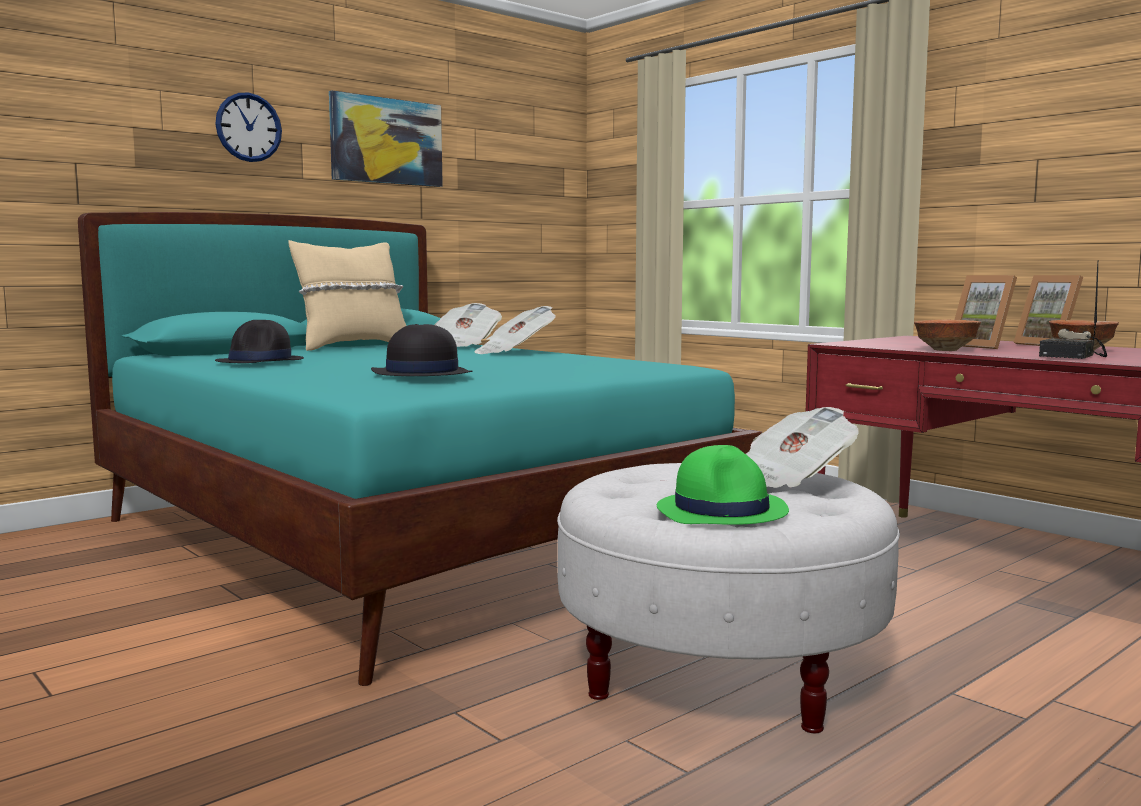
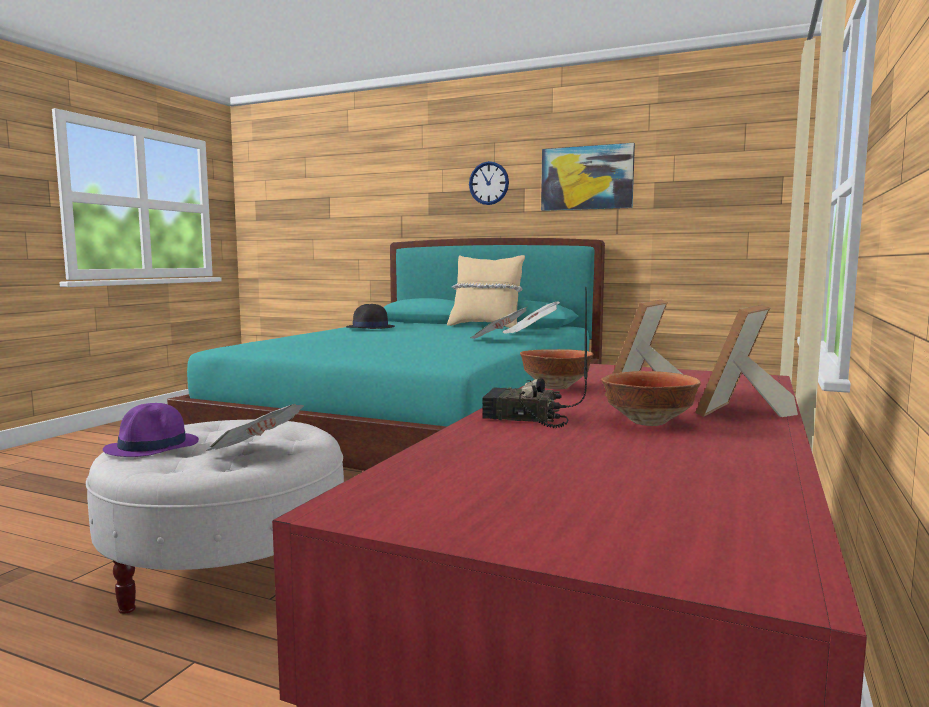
camera: 65 degrees right, 0 degrees up
black hat [371,324,472,376] -> none
green hat [657,445,789,525] -> purple hat [103,403,199,457]

